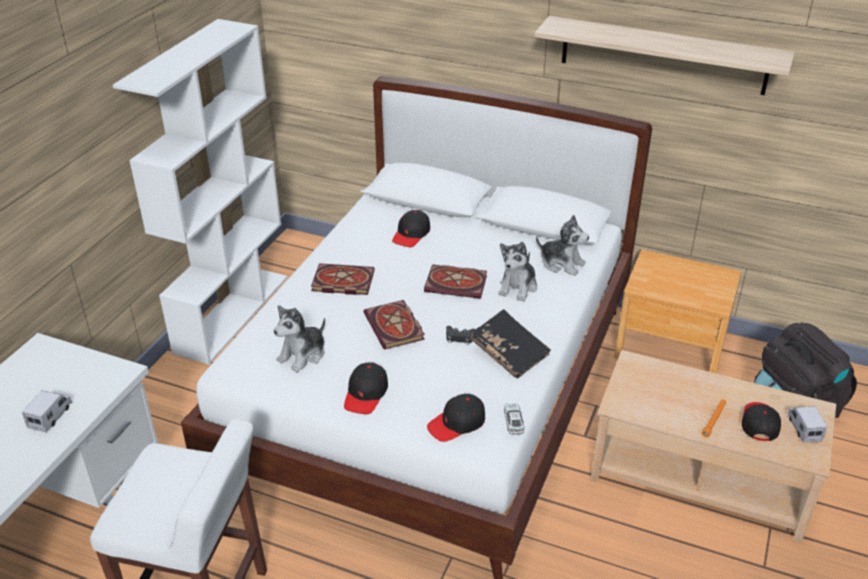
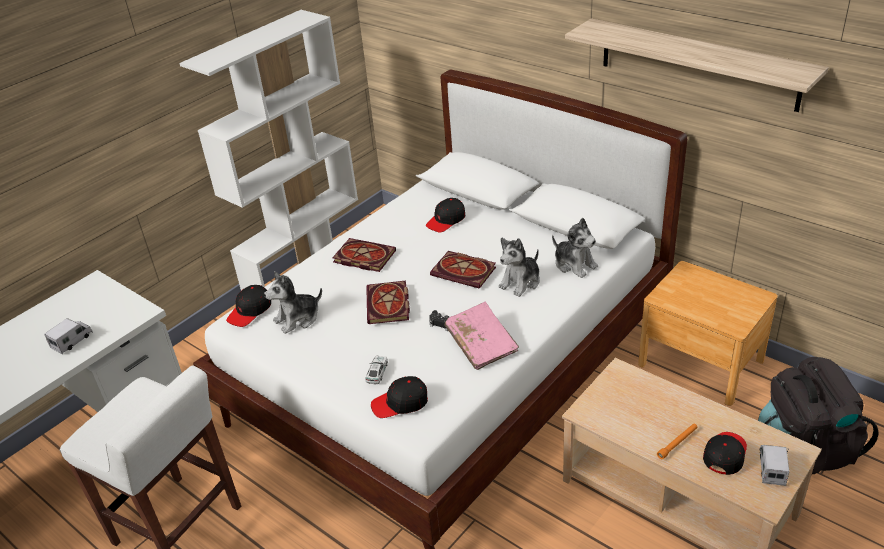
camera: 20 degrees right, 0 degrees up
black cap [344,362,388,414] -> black cap moved to [226,285,271,327]
black book [470,309,551,379] -> pink book [445,301,519,370]
toy car [504,403,525,435] -> toy car moved to [365,355,388,384]

